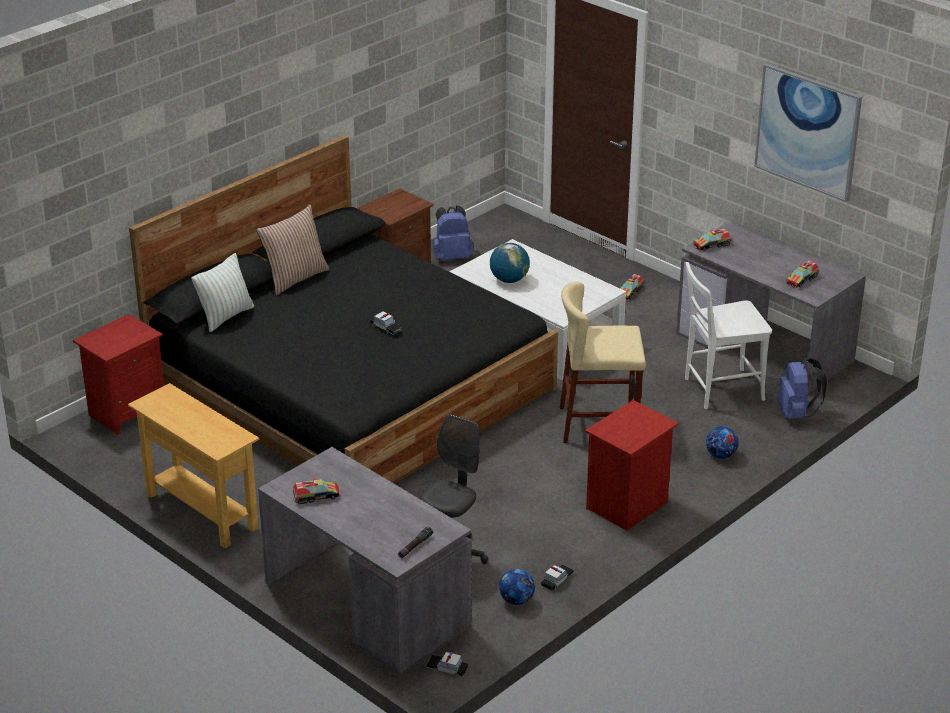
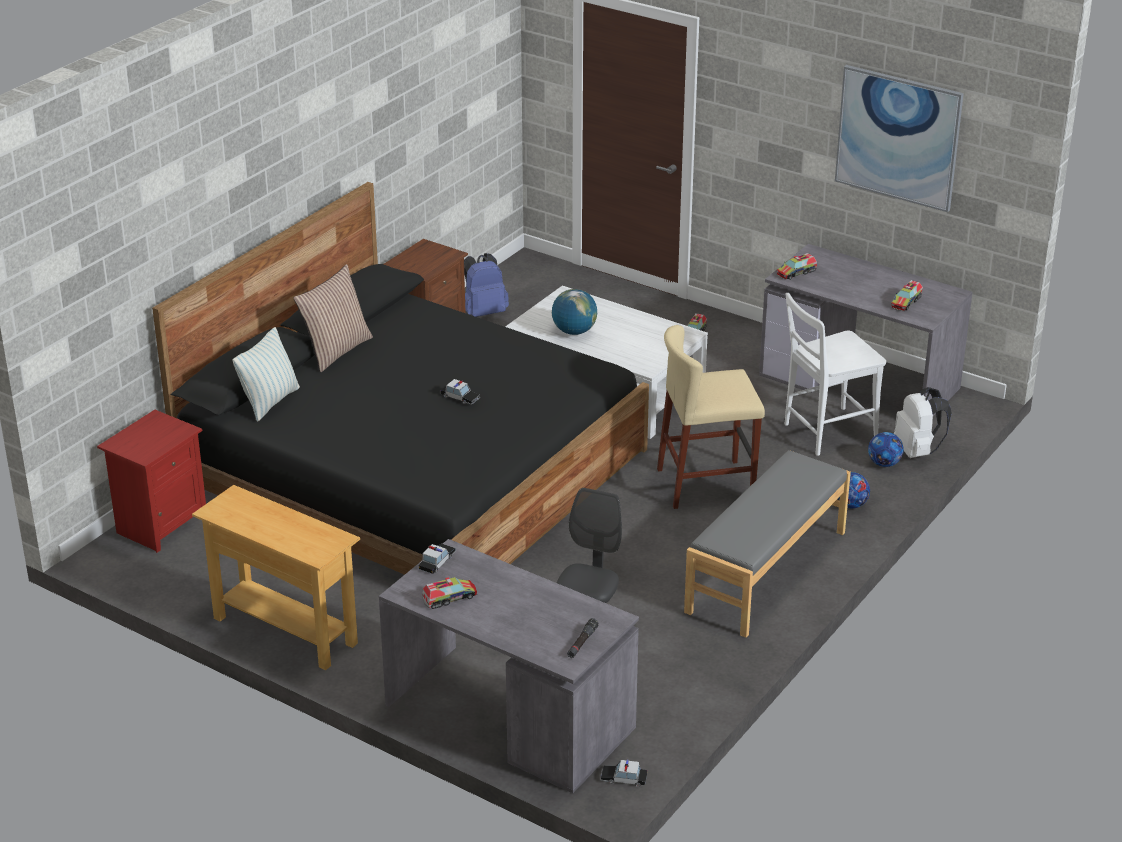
camera: 10 degrees left, 0 degrees up
football [499,569,535,605] -> football moved to [868,432,904,467]
toy car [541,565,574,590] -> toy car moved to [419,543,456,574]
red nightstand [585,400,679,531] -> grey bench [684,450,851,638]
blue backpack [777,358,827,419] -> white backpack [894,387,952,458]

